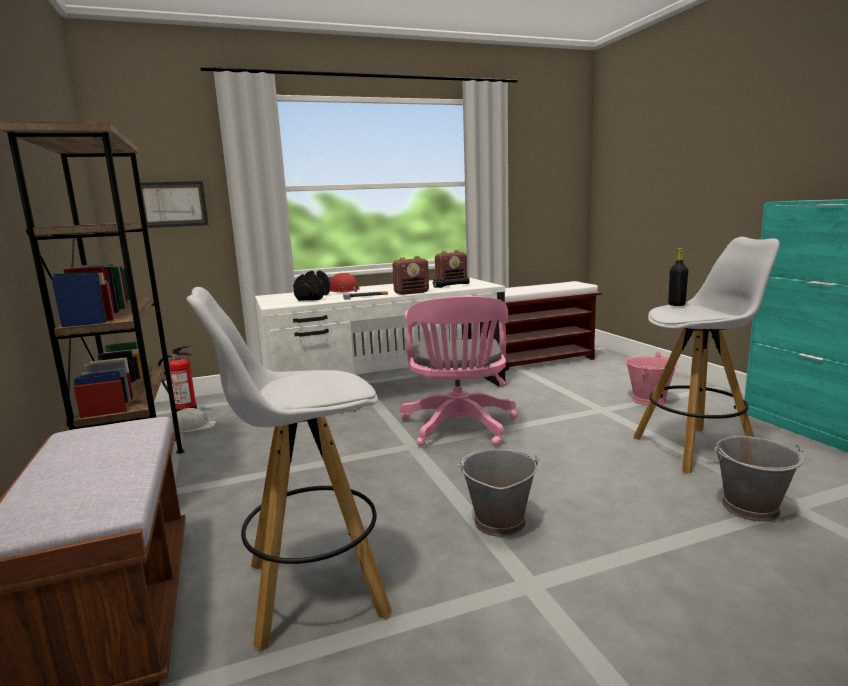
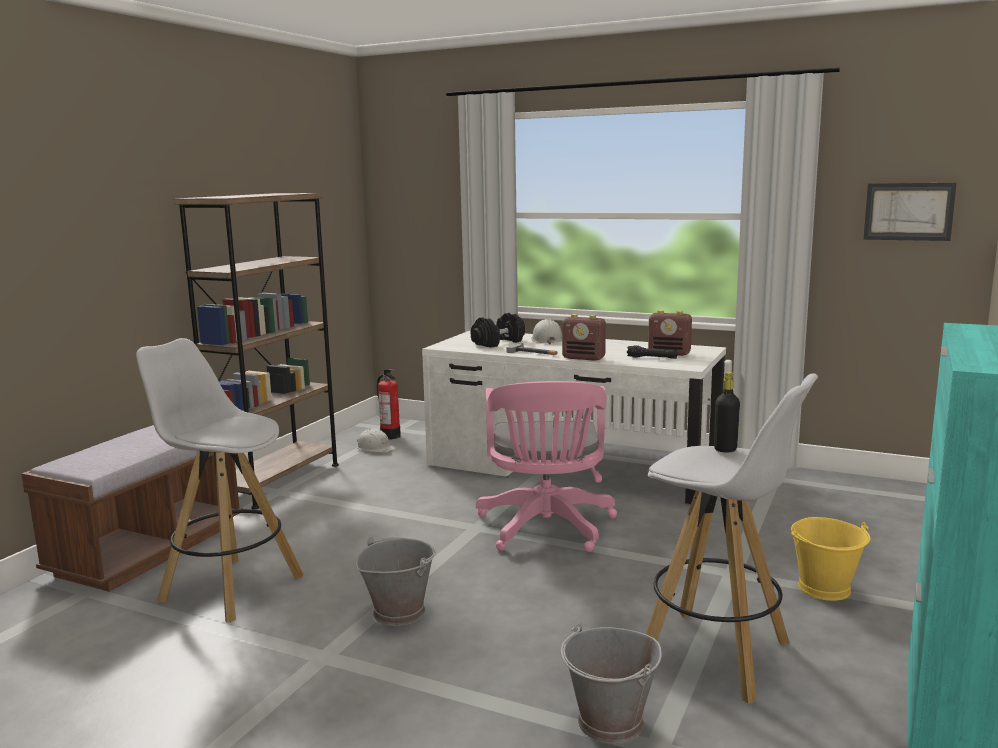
camera: 45 degrees right, 0 degrees up
picture [140,181,209,228] -> picture moved to [863,183,957,241]
red hard hat [330,273,360,292] -> white hard hat [531,319,562,344]
pink office chair [400,296,518,447] -> pink office chair turned 45 degrees counterclockwise [476,381,617,552]
brown bench [480,281,602,372] -> none
pink bucket [625,352,679,405] -> yellow bucket [791,517,871,601]

